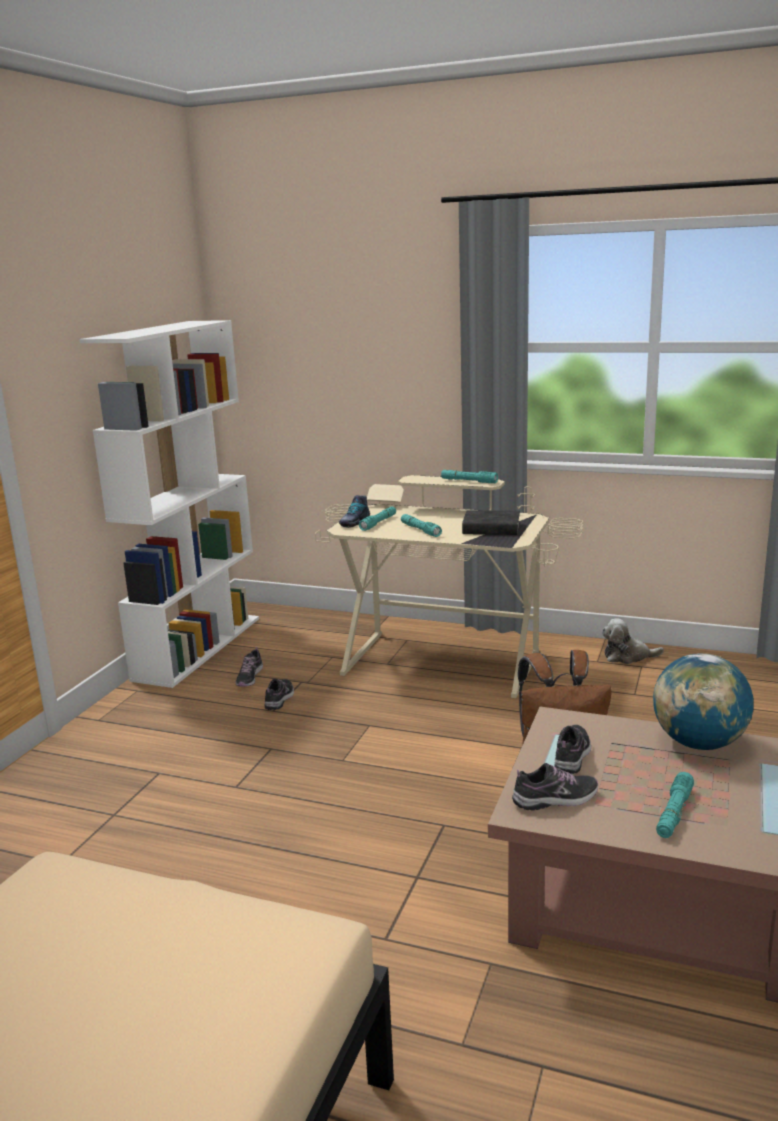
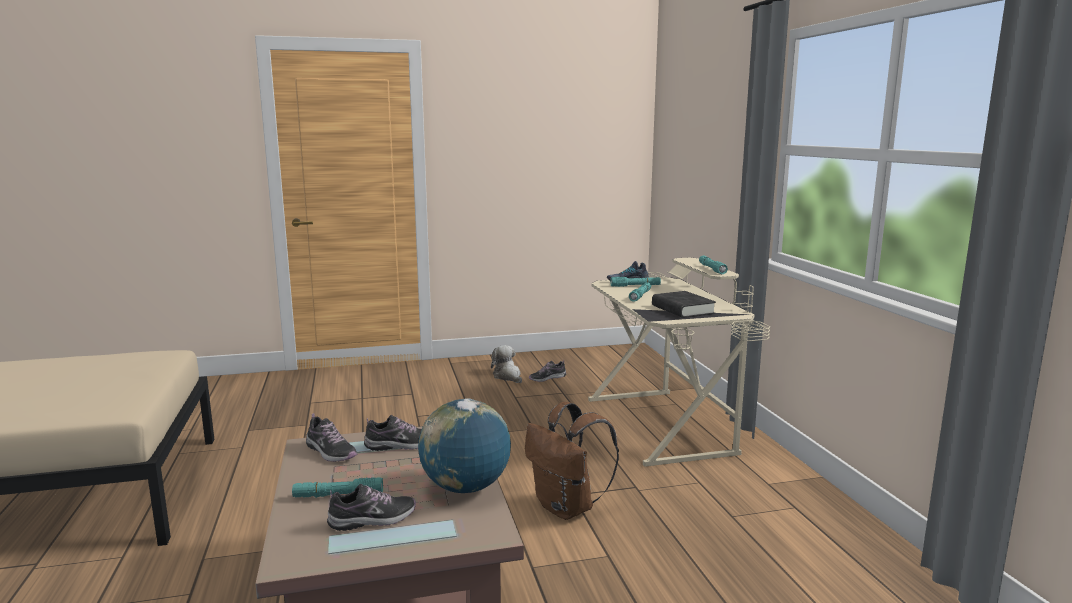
camera: 55 degrees right, 5 degrees down
white bookcase [79,320,259,688] -> none
shoe [264,679,294,710] -> shoe moved to [327,484,416,531]
plush toy [602,618,664,664] -> plush toy moved to [491,345,522,383]

